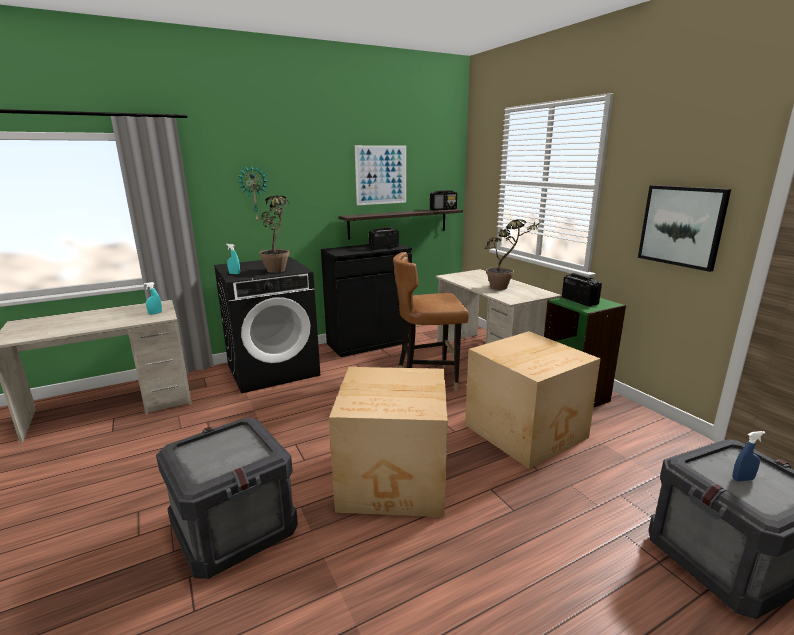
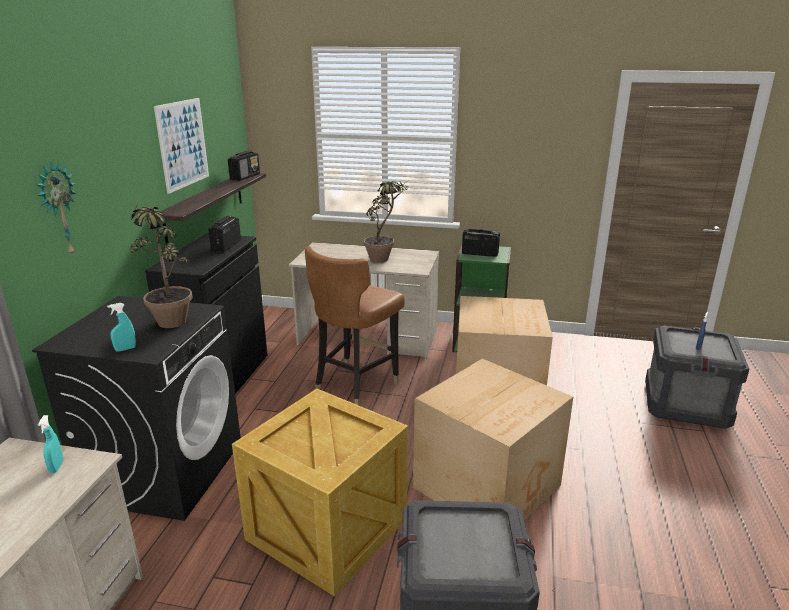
camera: 50 degrees left, 5 degrees up
picture [638,185,731,272] -> none
none -> crate [232,389,408,597]

